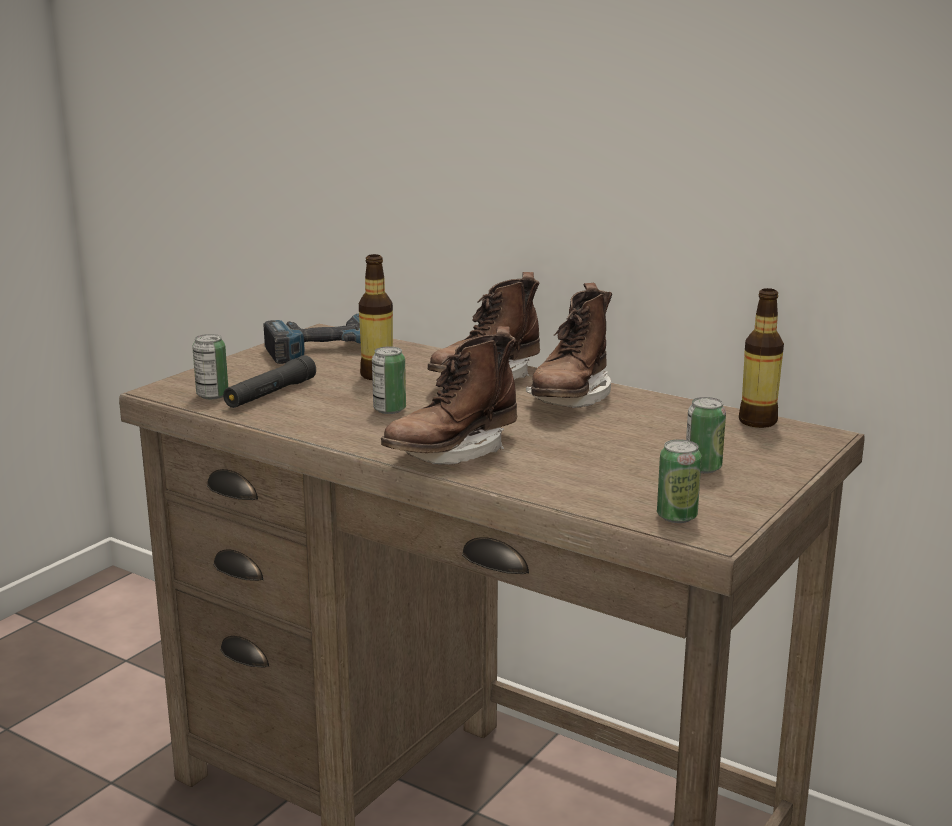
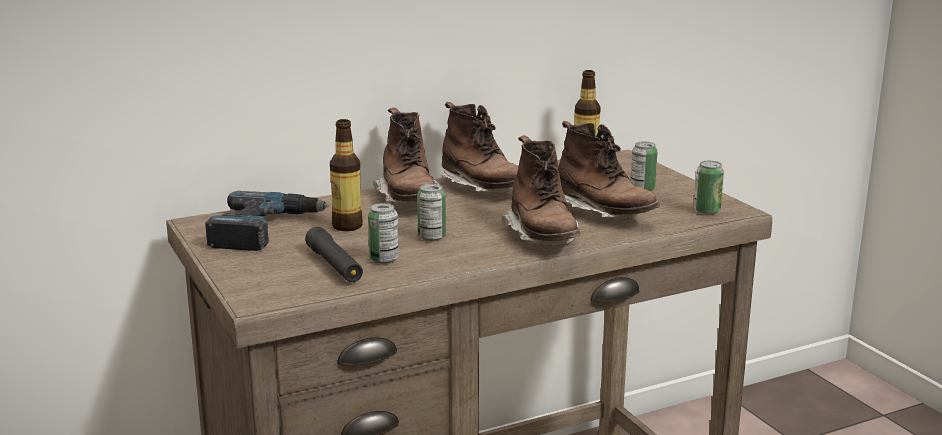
camera: 60 degrees left, 0 degrees up
can [192,334,228,399] -> can moved to [368,203,399,264]
none -> brown boot [558,121,660,220]

